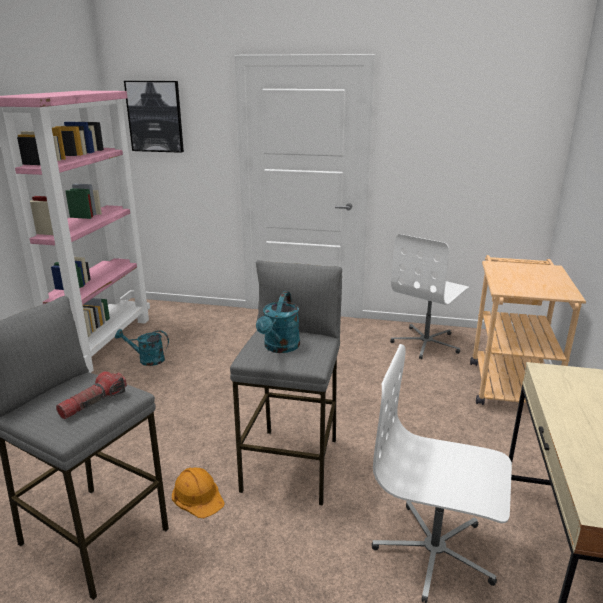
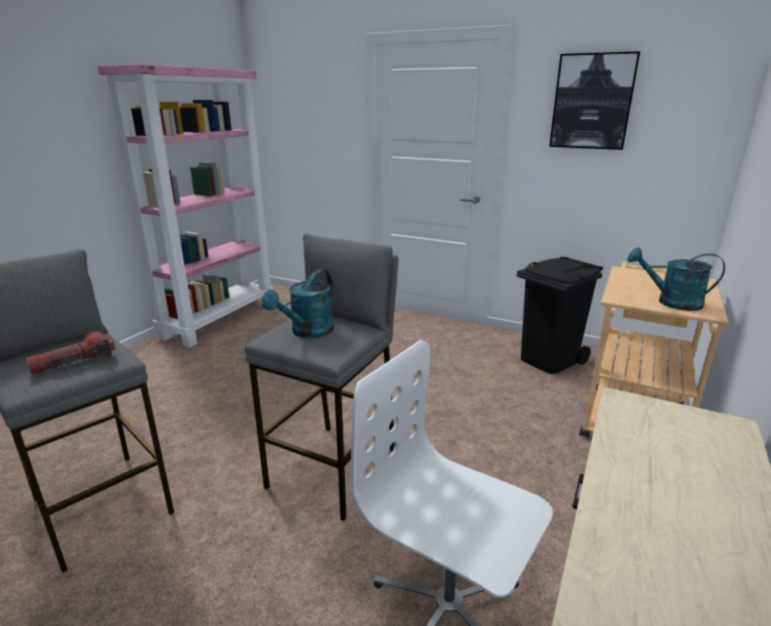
camera: 15 degrees right, 0 degrees up
turquoise watering can [115,329,169,366] -> turquoise watering can moved to [627,247,725,311]
picture [124,81,184,153] -> picture moved to [549,51,640,150]
orange hard hat [172,468,225,518] -> none
white office chair [390,234,469,359] -> black trash can [516,257,603,374]

